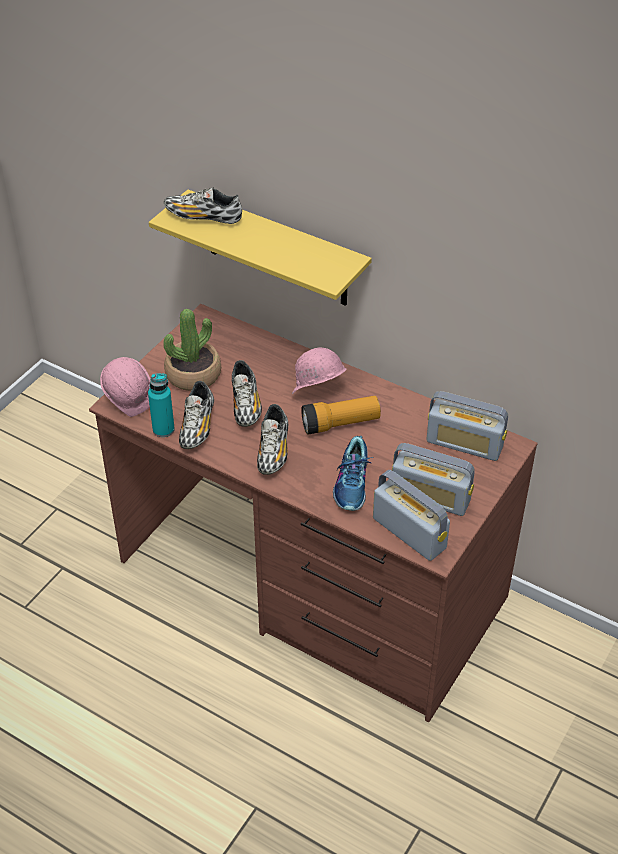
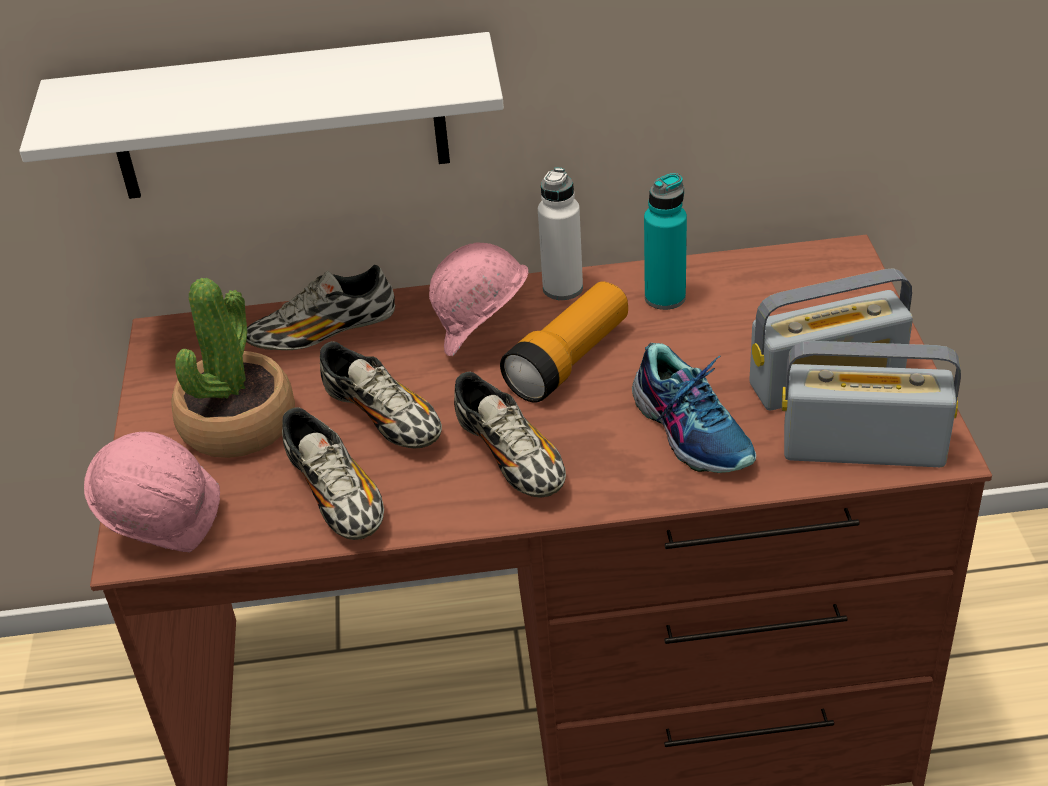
camera: 35 degrees left, 5 degrees down
turquoise bottle [148,373,175,437] -> turquoise bottle moved to [644,173,687,310]
yellow shelf [149,190,372,306] -> white shelf [19,32,504,199]
shoe [164,187,242,224] -> shoe moved to [246,265,395,350]
radio [426,391,508,461] -> none
none -> white bottle [538,167,583,300]

